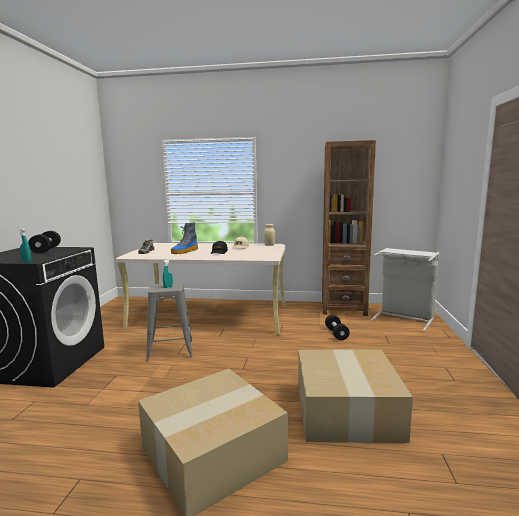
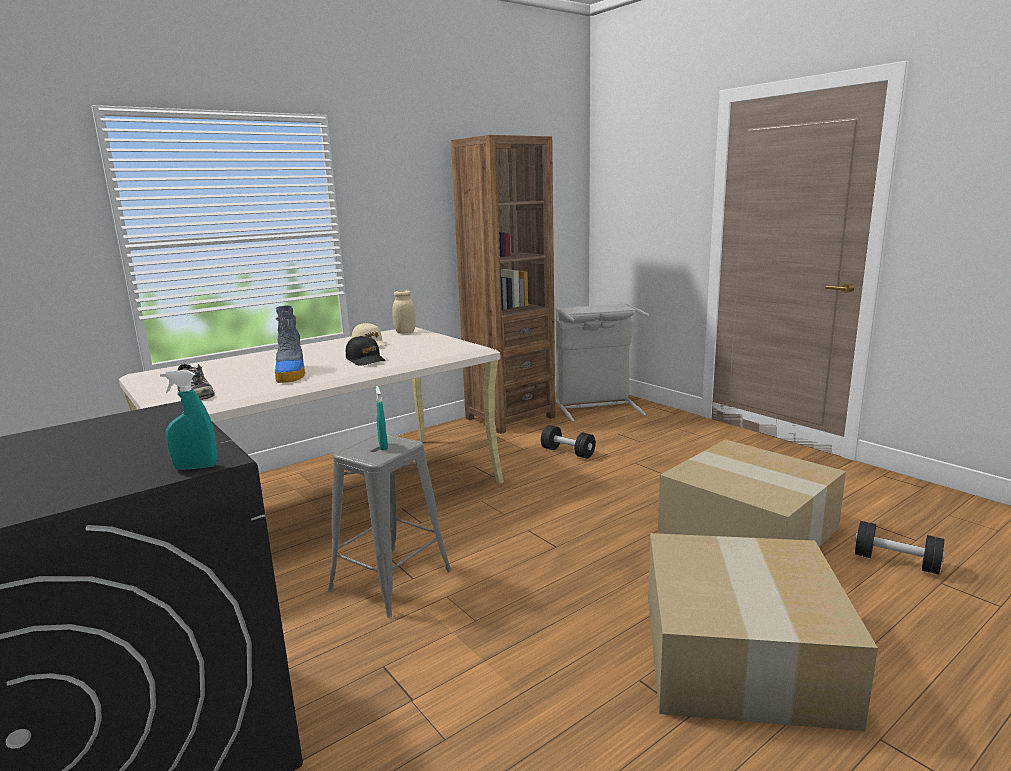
camera: 45 degrees left, 5 degrees up
black dumbbell [28,231,61,254] -> black dumbbell moved to [855,521,945,575]

